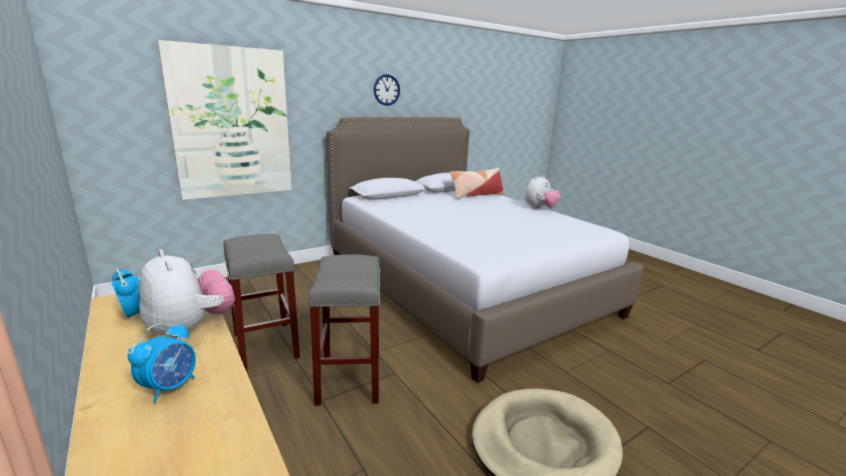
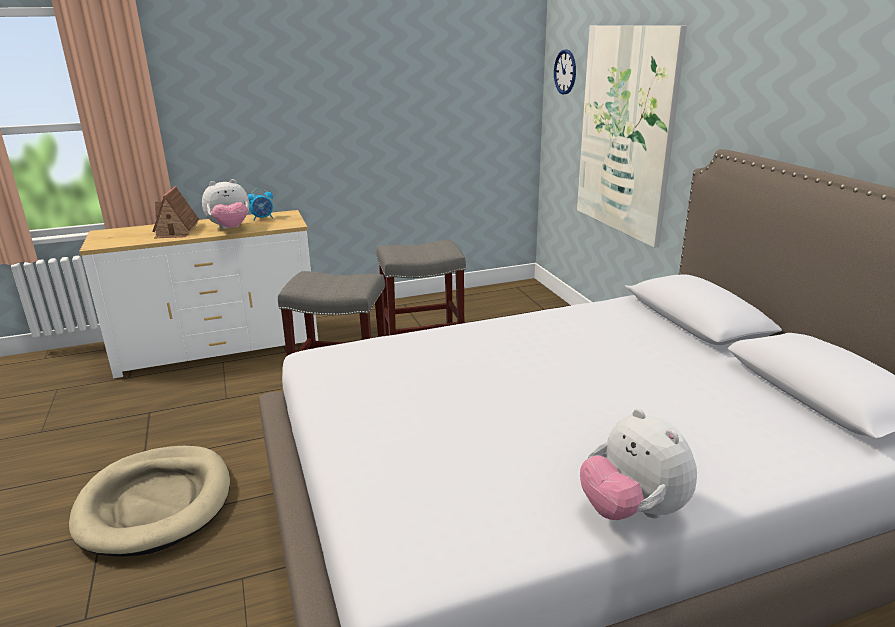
camera: 105 degrees right, 5 degrees up
alarm clock [127,323,196,403] -> toy house [153,186,200,238]
wall clock [373,74,400,106] -> wall clock moved to [554,49,576,95]
pillow [450,168,505,199] -> none

